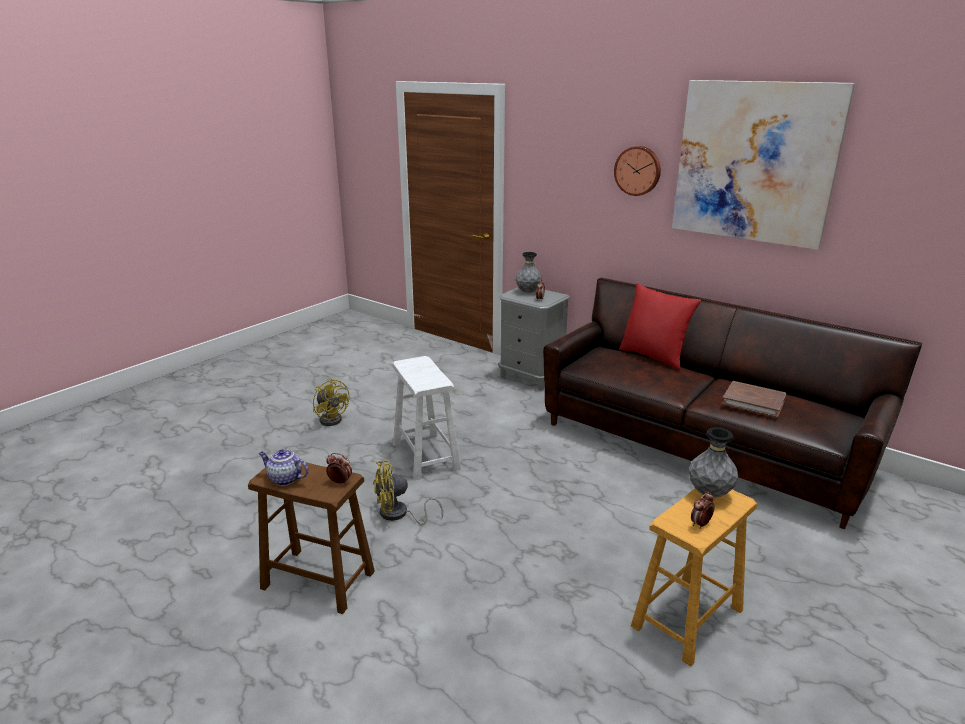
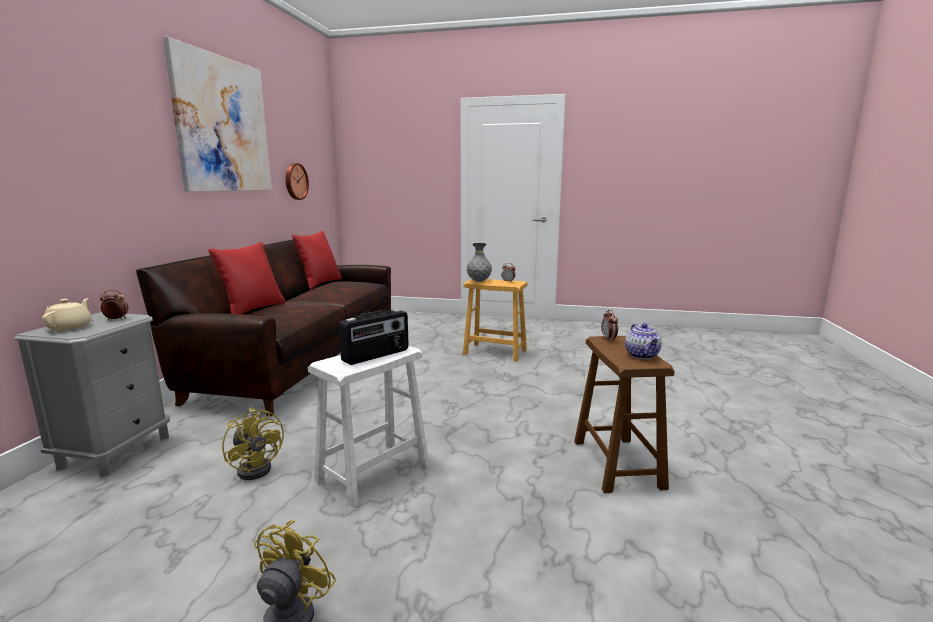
camera: 115 degrees left, 10 degrees down
yellow fan [373,460,443,525] -> yellow fan moved to [222,408,284,480]
grey vase [516,252,542,293] -> beige teapot [42,298,91,331]
wall clock [614,146,661,196] -> wall clock moved to [285,163,309,200]
brown book [722,381,786,418] -> none
none -> red pillow [292,231,342,289]
none -> radio [339,309,409,365]

